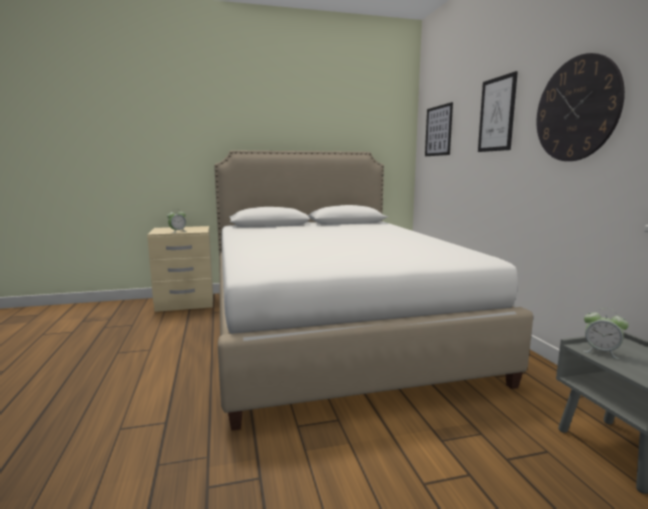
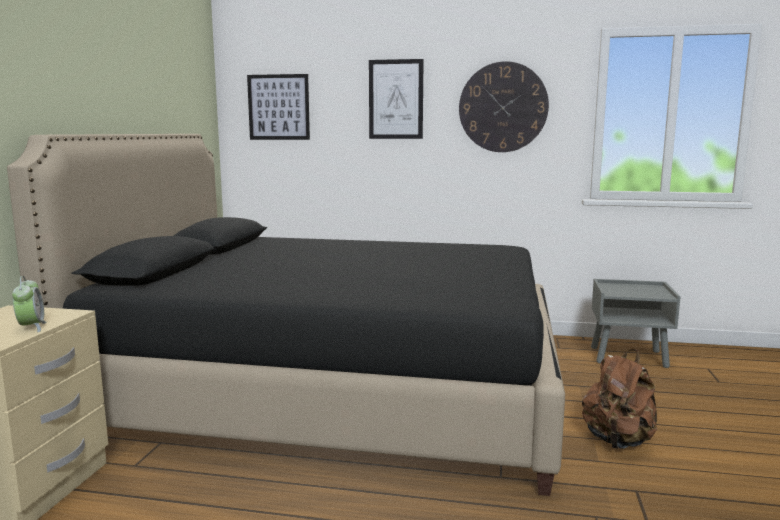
camera: 65 degrees left, 0 degrees up
white bed [214,150,533,431] -> black bed [7,134,565,496]
alarm clock [583,308,629,359] -> none
none -> brown backpack [582,349,657,449]

